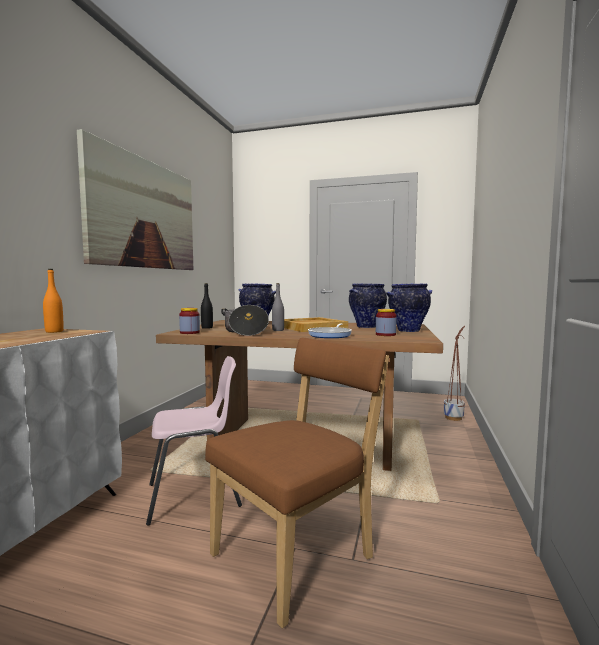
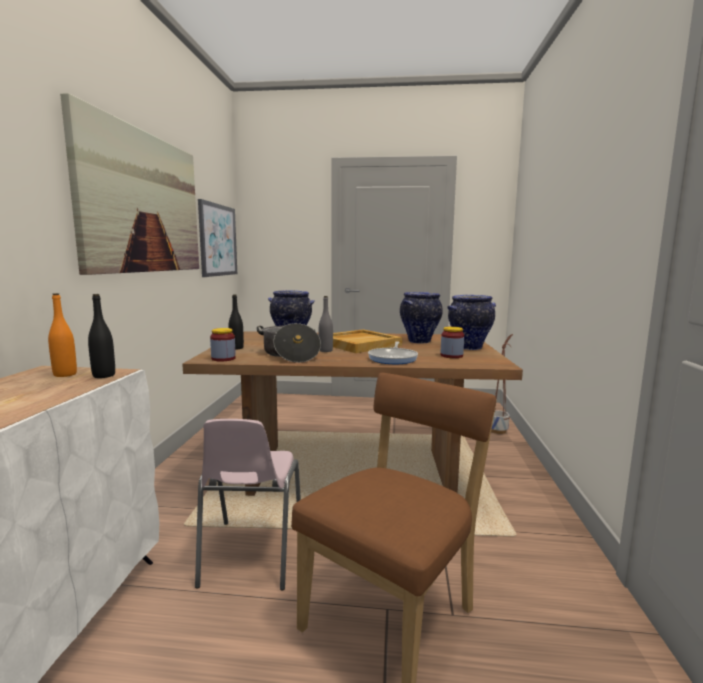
camera: 10 degrees left, 5 degrees up
pink chair [146,356,242,525] -> pink chair turned 120 degrees clockwise [195,419,301,590]
none -> black bottle [88,294,115,378]
none -> picture [198,199,237,277]

